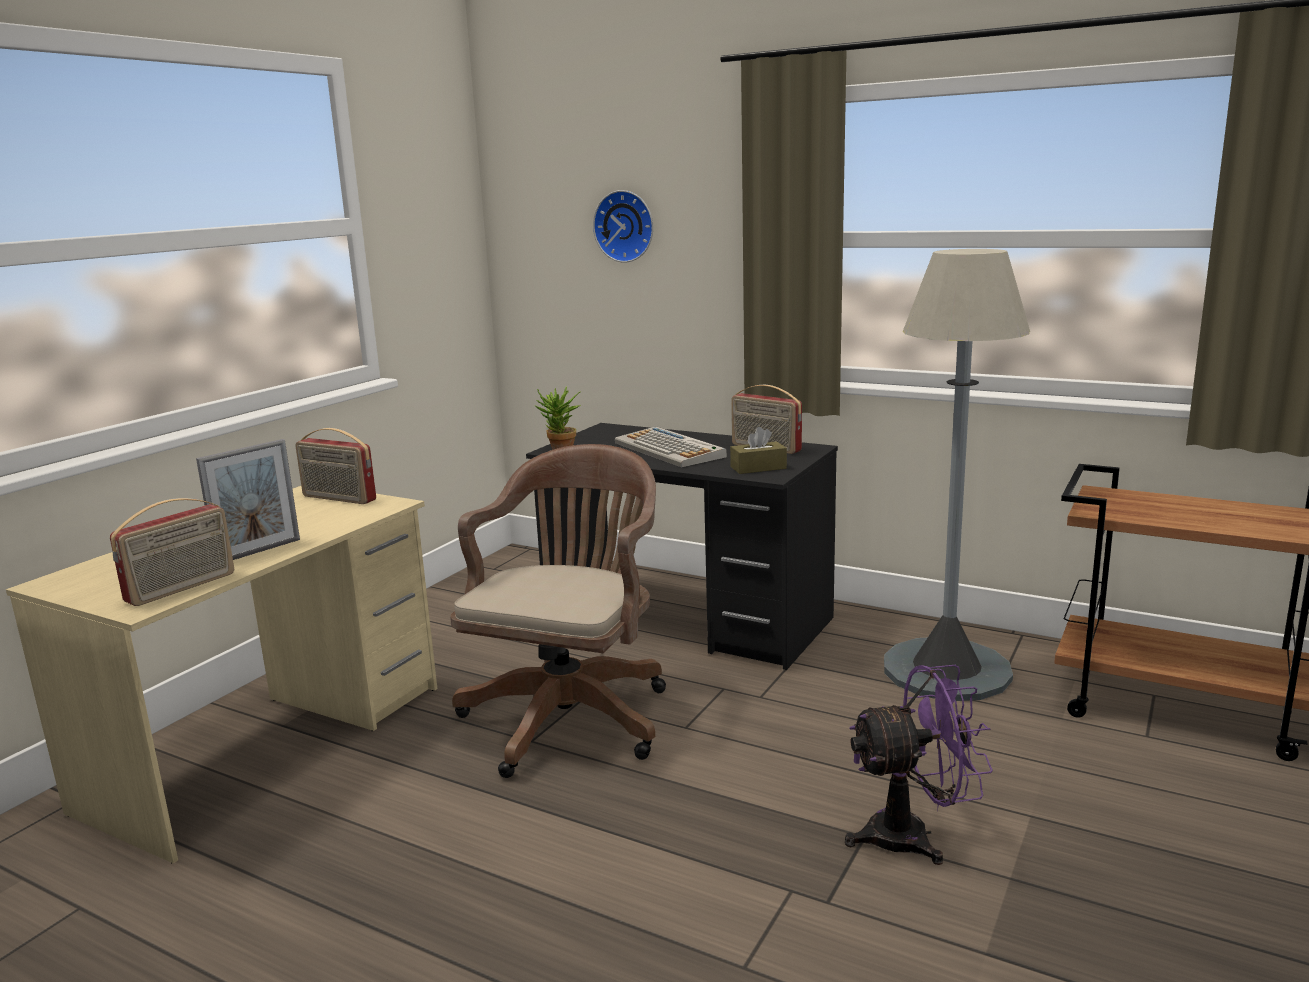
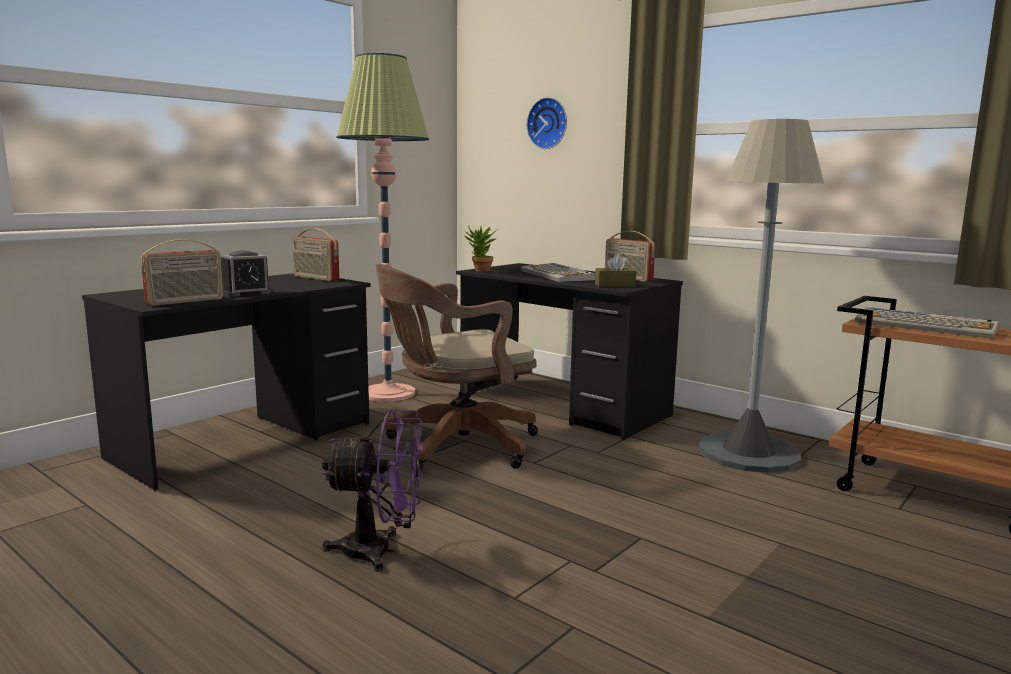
camera: 10 degrees right, 5 degrees down
beige desk [6,486,437,864] -> black desk [82,273,371,491]
picture frame [196,439,300,560] -> alarm clock [221,250,271,297]
brown office chair [450,444,666,778] -> brown office chair turned 150 degrees counterclockwise [375,264,538,470]
purple fan [845,665,993,865] -> purple fan moved to [322,409,424,572]
none -> floor lamp [337,53,429,402]
none -> keyboard [855,307,998,339]

